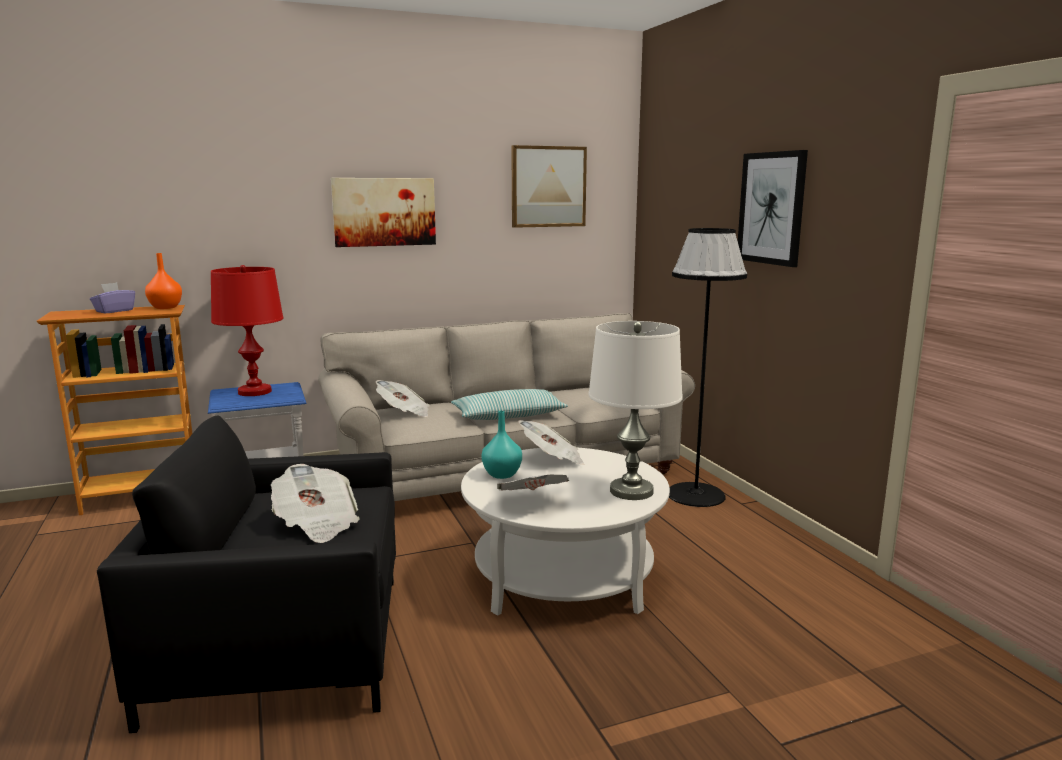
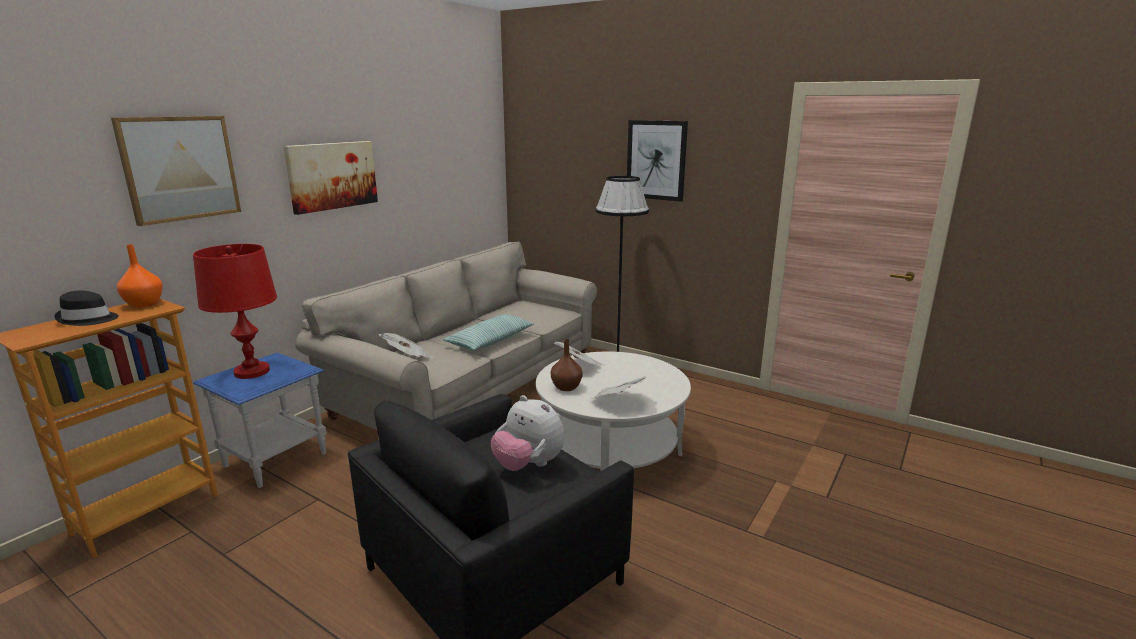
camera: 35 degrees left, 5 degrees up
purple tissue box [90,282,135,313] -> black hat [55,290,119,326]
newspaper [271,464,360,543] -> plush toy [491,395,564,471]
turquoise vase [481,411,522,479] -> brown vase [551,339,583,391]
picture [511,145,587,228] -> picture moved to [111,116,241,226]
white table lamp [588,321,683,500] -> none

